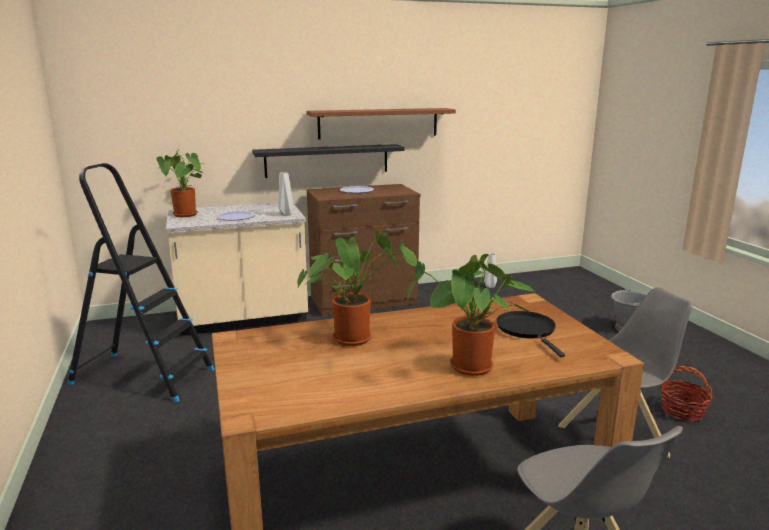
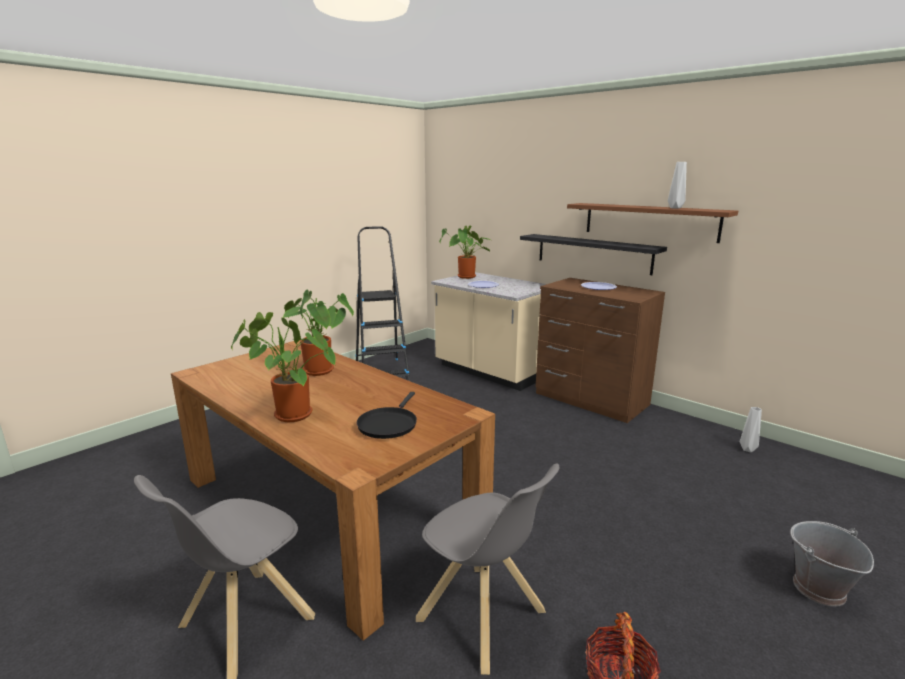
camera: 60 degrees right, 0 degrees up
grey vase [278,172,294,216] -> grey vase moved to [668,162,687,209]
black frying pan [496,311,565,357] -> black frying pan turned 150 degrees clockwise [357,392,417,439]

